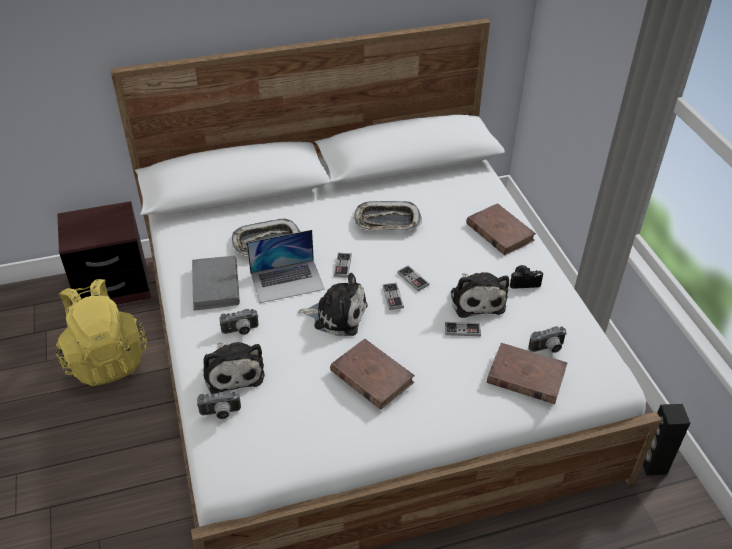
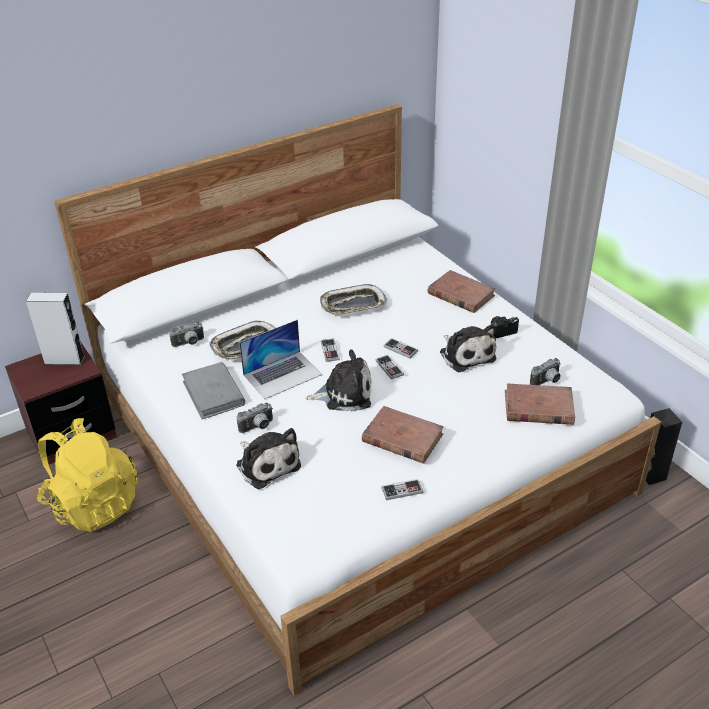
camera: 15 degrees left, 5 degrees down
camera [197,390,241,419] -> camera moved to [169,322,204,347]
game controller [445,322,481,336] -> game controller moved to [382,479,423,500]
none -> grey speaker [26,293,85,365]

